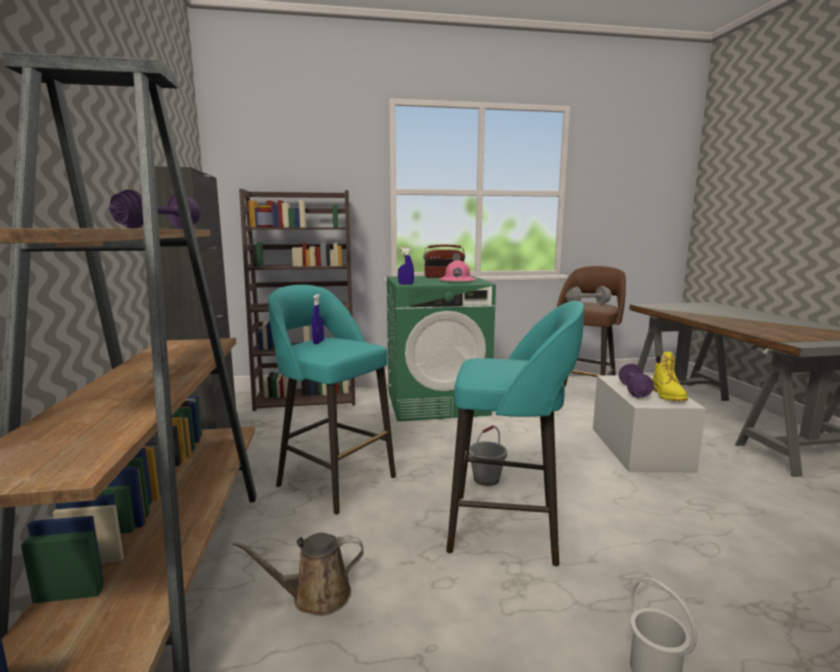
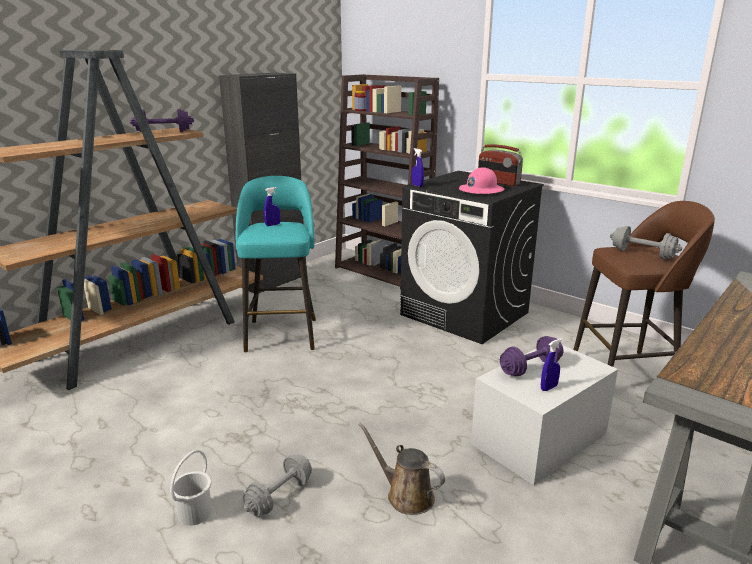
camera: 50 degrees right, 10 degrees up
brown watering can [233,533,364,616] -> brown watering can moved to [358,422,445,515]
green washing machine [386,275,496,421] -> black washing machine [400,171,544,344]
turquoise stool [446,301,584,567] -> none
grey bucket [469,425,507,486] -> none
yellow boot [652,352,688,401] -> blue spray bottle [541,338,562,391]
none -> grey dumbbell [243,454,312,516]

